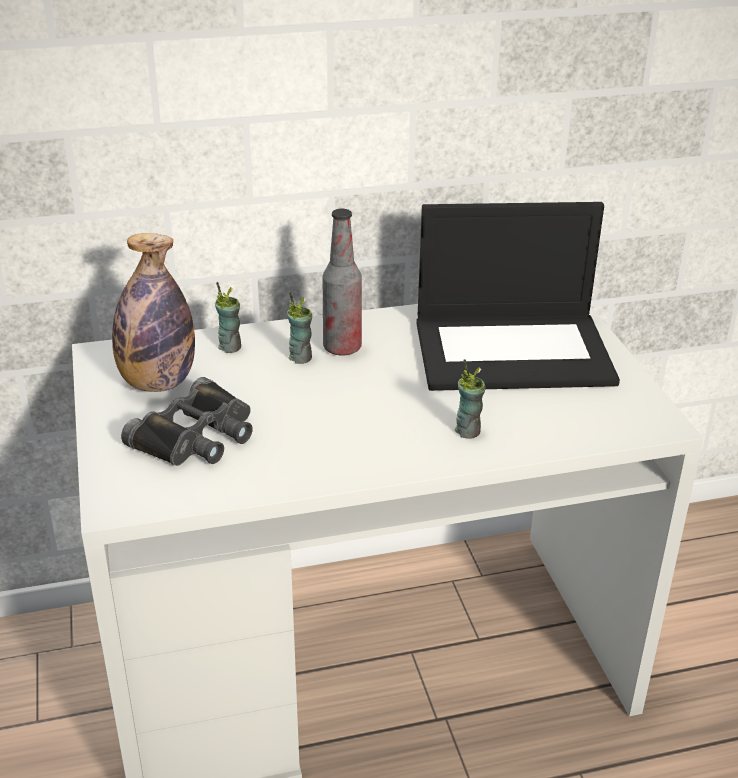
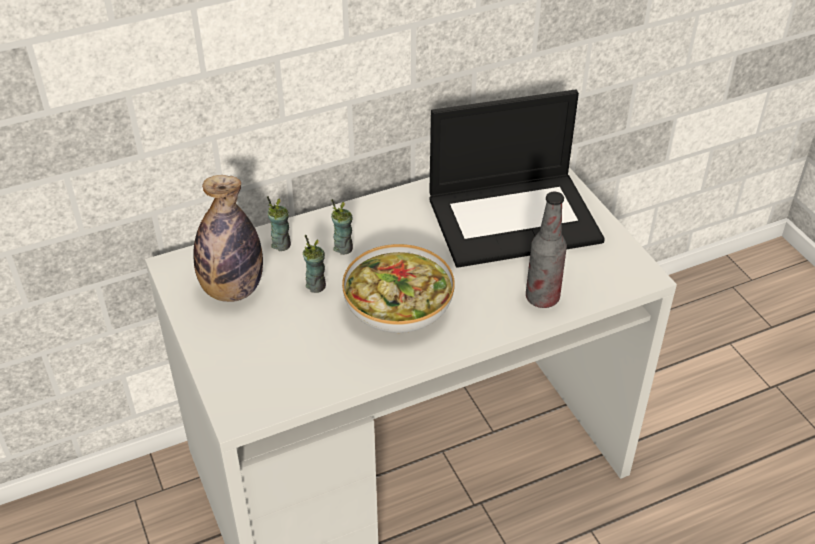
camera: 10 degrees left, 10 degrees up
black binoculars [121,377,253,466] -> none
bottle [323,209,362,356] -> bottle moved to [526,192,567,308]
cup [455,359,486,439] -> cup moved to [303,235,326,293]
none -> bowl [342,244,455,333]

